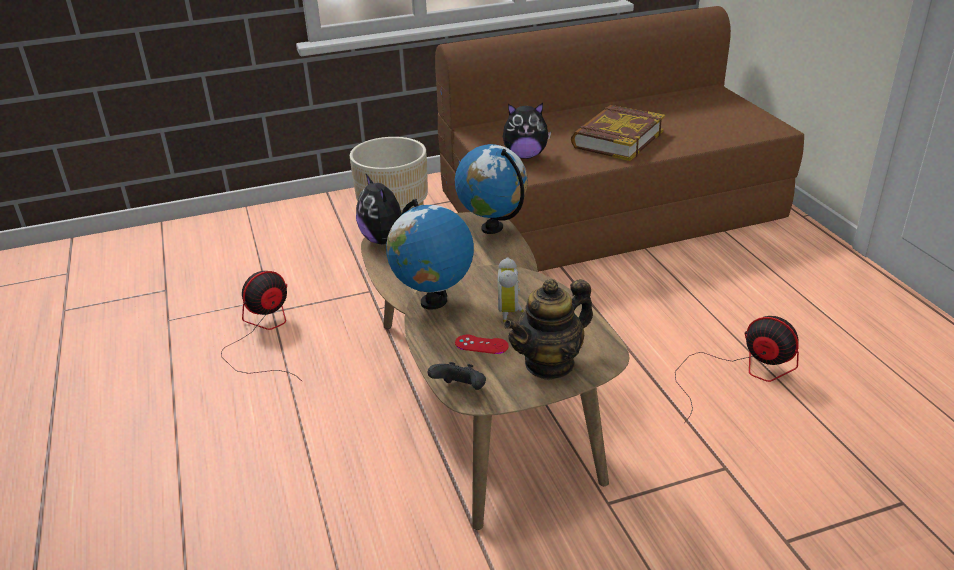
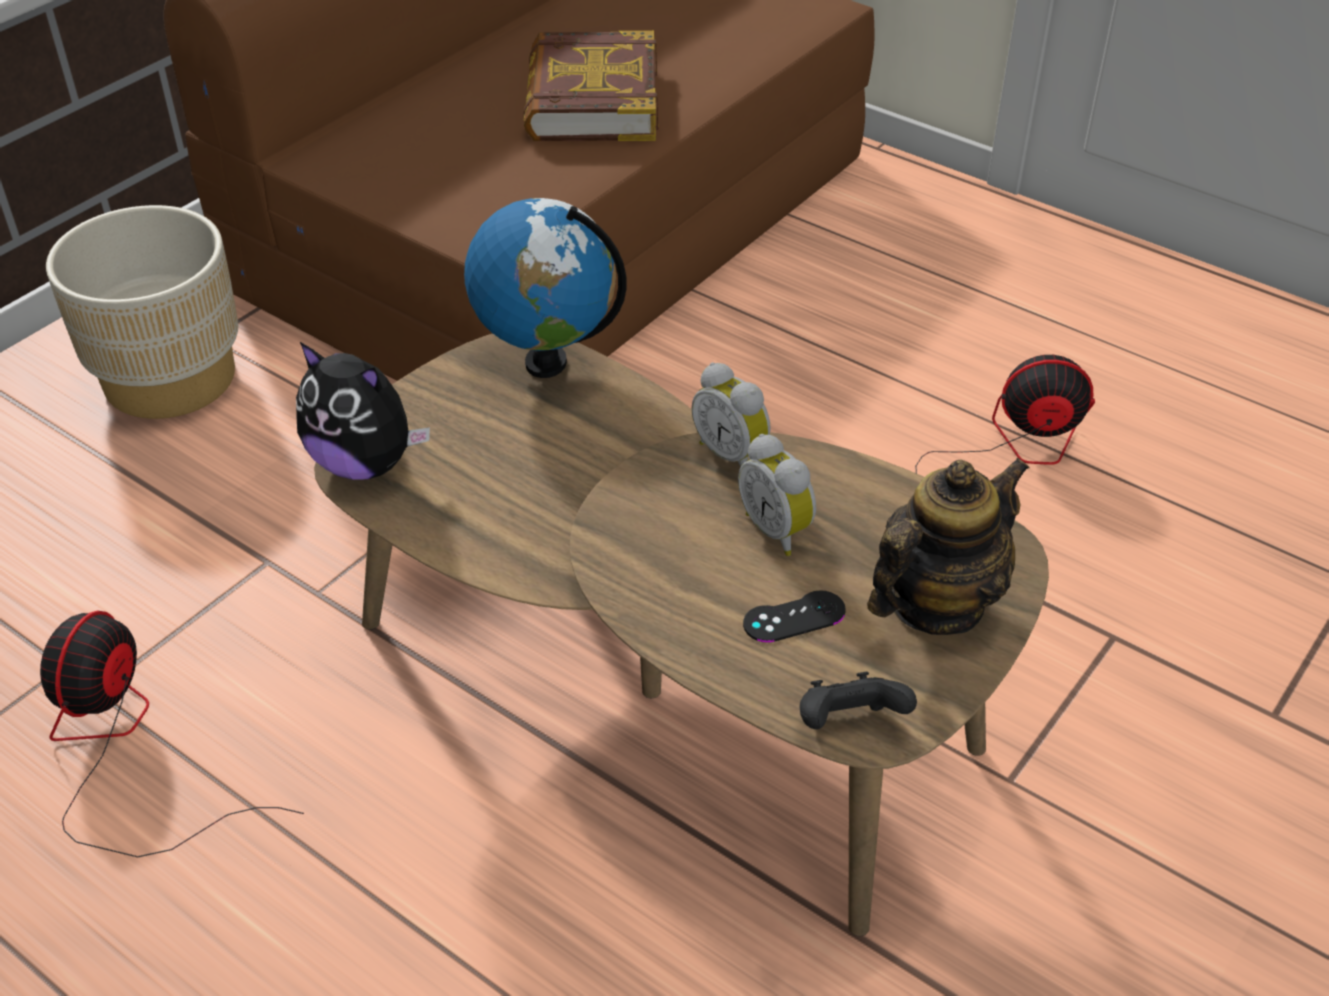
camera: 35 degrees left, 10 degrees up
globe [386,199,474,310] -> none
red game controller [455,335,509,354] -> black game controller [743,591,846,643]
plush toy [503,103,551,159] -> none
teapot [504,279,593,380] -> teapot turned 150 degrees counterclockwise [867,457,1030,635]
none -> alarm clock [692,362,770,467]

